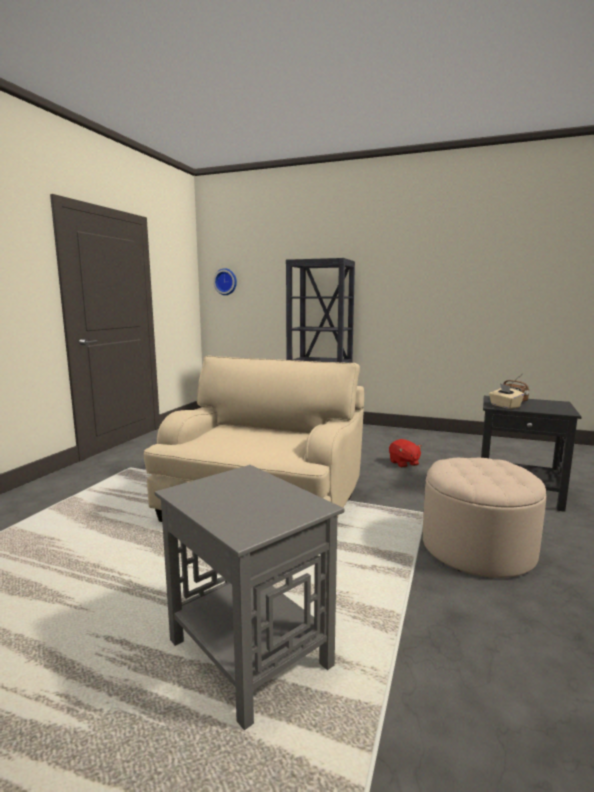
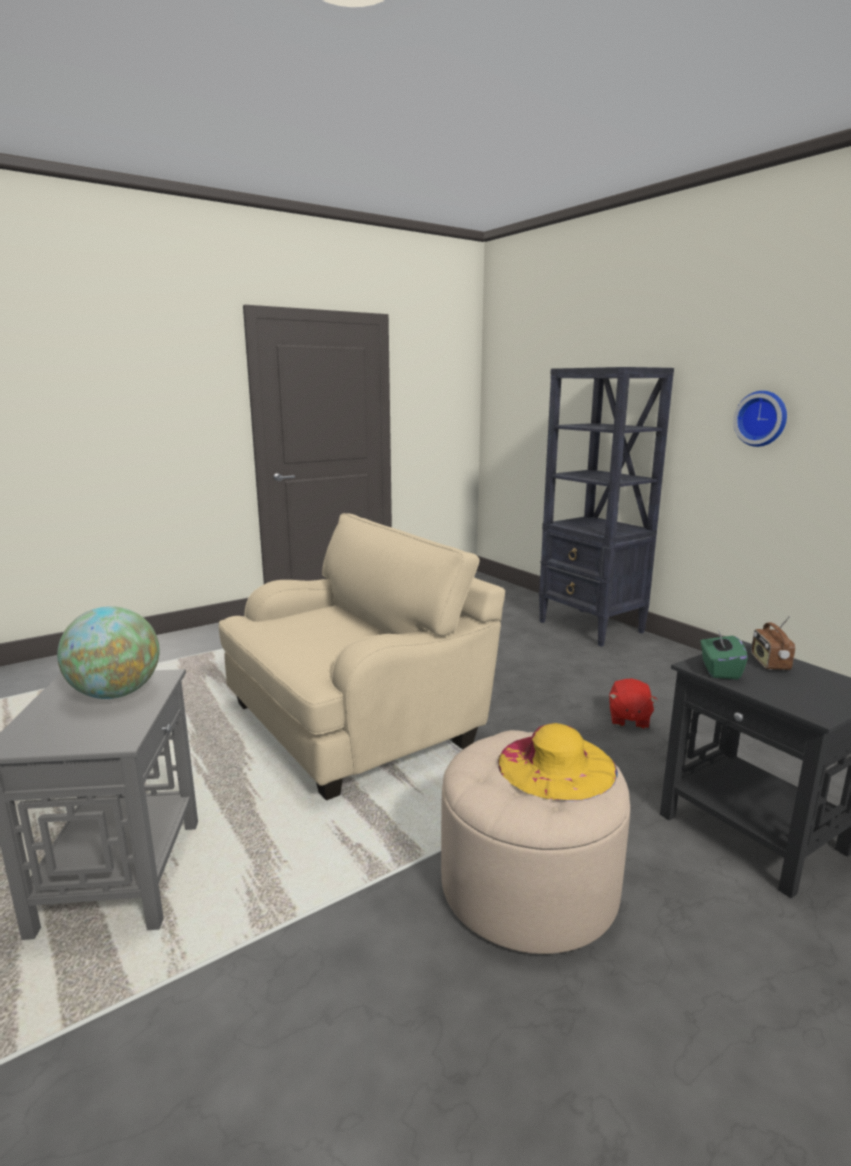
camera: 35 degrees right, 5 degrees up
wall clock [213,268,237,295] -> wall clock moved to [733,391,787,447]
beige tissue box [489,384,524,409] -> green tissue box [700,632,748,680]
none -> globe [57,606,160,699]
none -> yellow hat [498,723,618,801]

